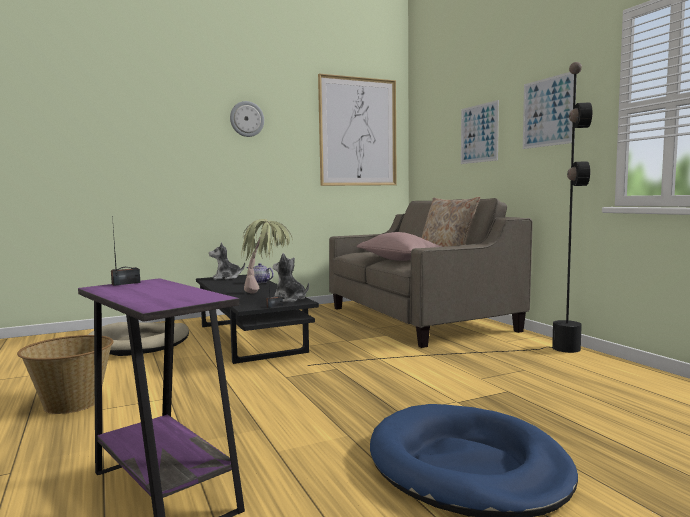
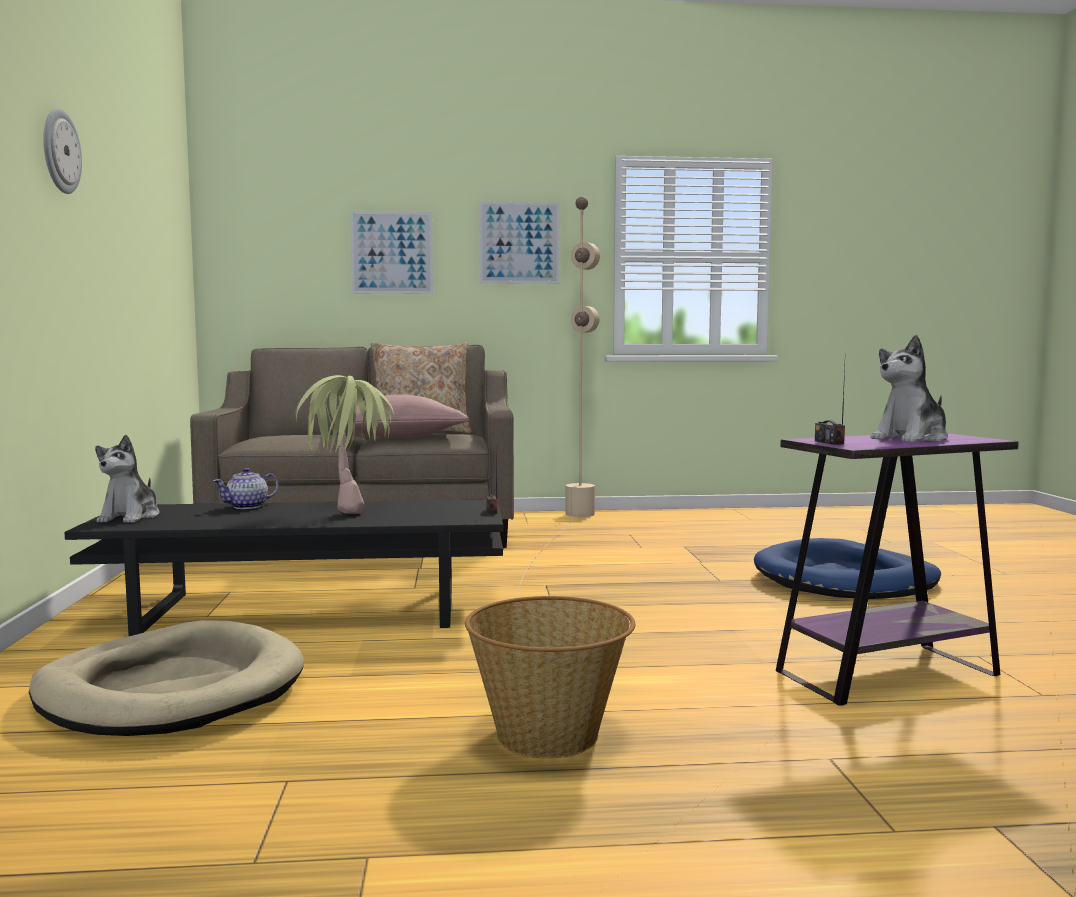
camera: 70 degrees left, 0 degrees up
plush toy [273,253,309,302] -> plush toy moved to [871,335,948,442]
black floor lamp [308,62,593,366] -> beige floor lamp [518,197,600,593]
picture [318,74,397,186] -> none

